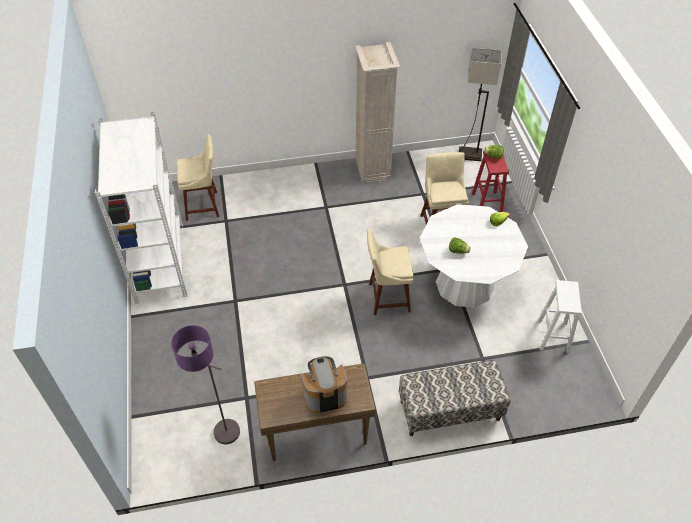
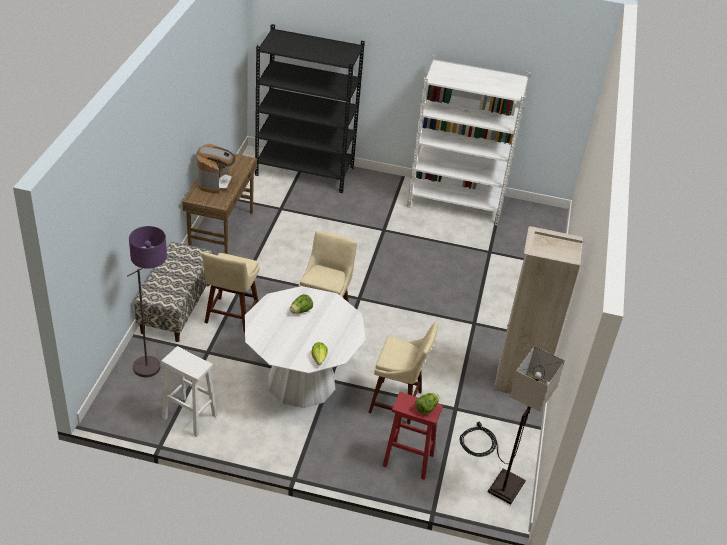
camera: 110 degrees right, 10 degrees down
purple floor lamp [171,325,240,444] -> purple floor lamp moved to [127,226,167,377]
beige chair [177,134,219,221] -> beige chair moved to [202,252,260,332]
none -> black bookcase [255,24,365,193]

